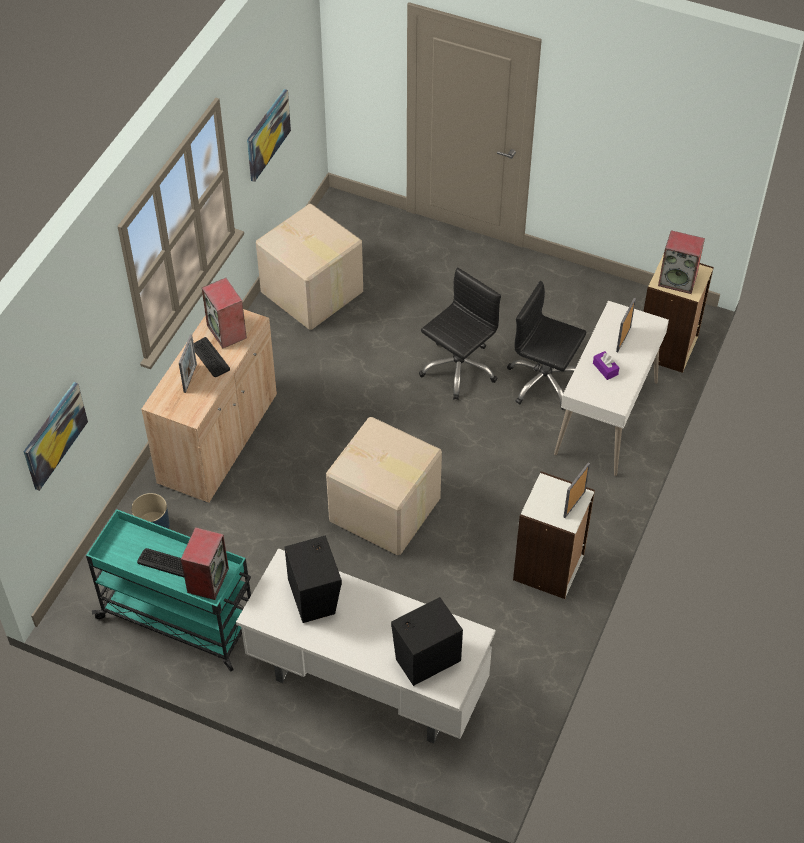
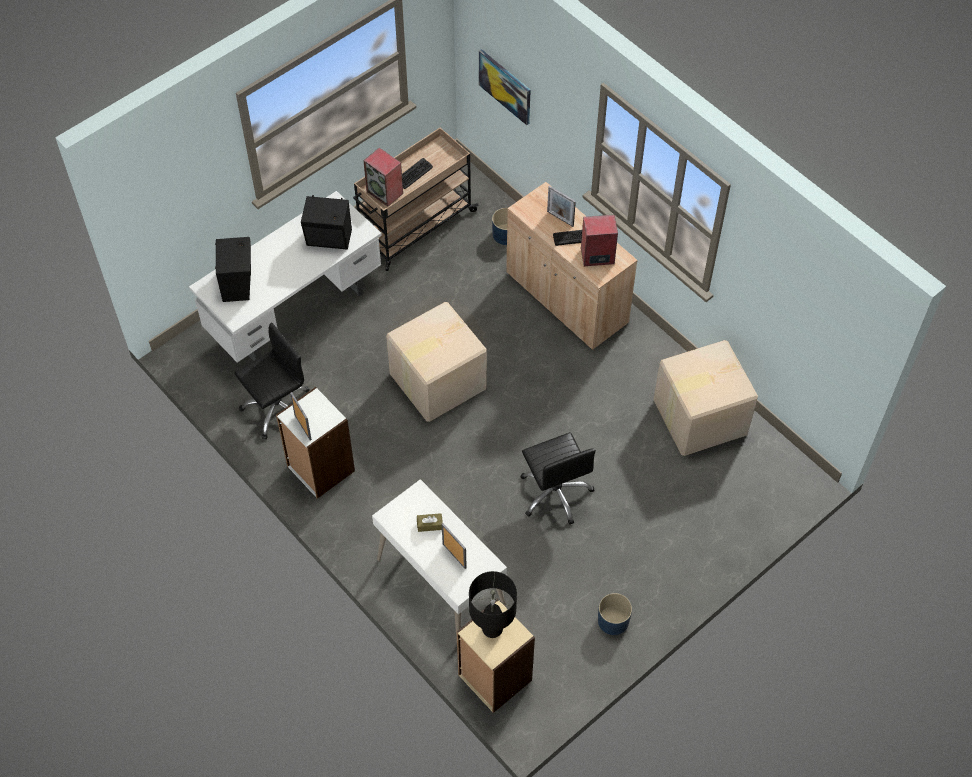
camera: 115 degrees right, 5 degrees up
turquoise cart [86,509,251,671] -> beige cart [353,128,478,271]
picture [247,89,291,182] -> none
black office chair [507,281,586,410] -> black office chair moved to [234,322,309,439]
purple tissue box [593,351,619,380] -> brown tissue box [417,513,443,532]
speaker [658,230,705,294] -> black table lamp [469,571,517,638]
none -> blue planter [598,593,632,635]

